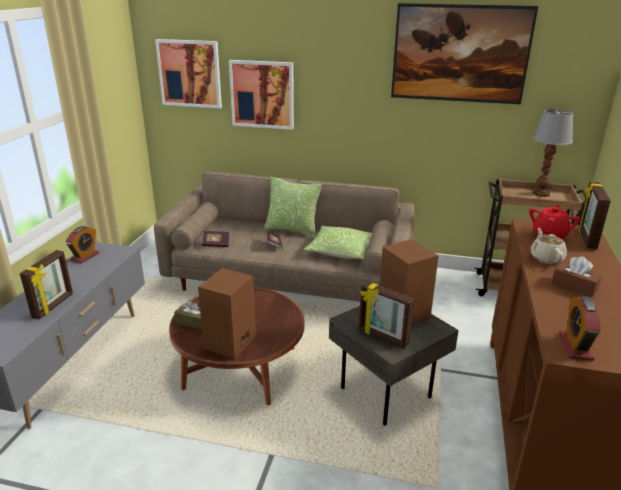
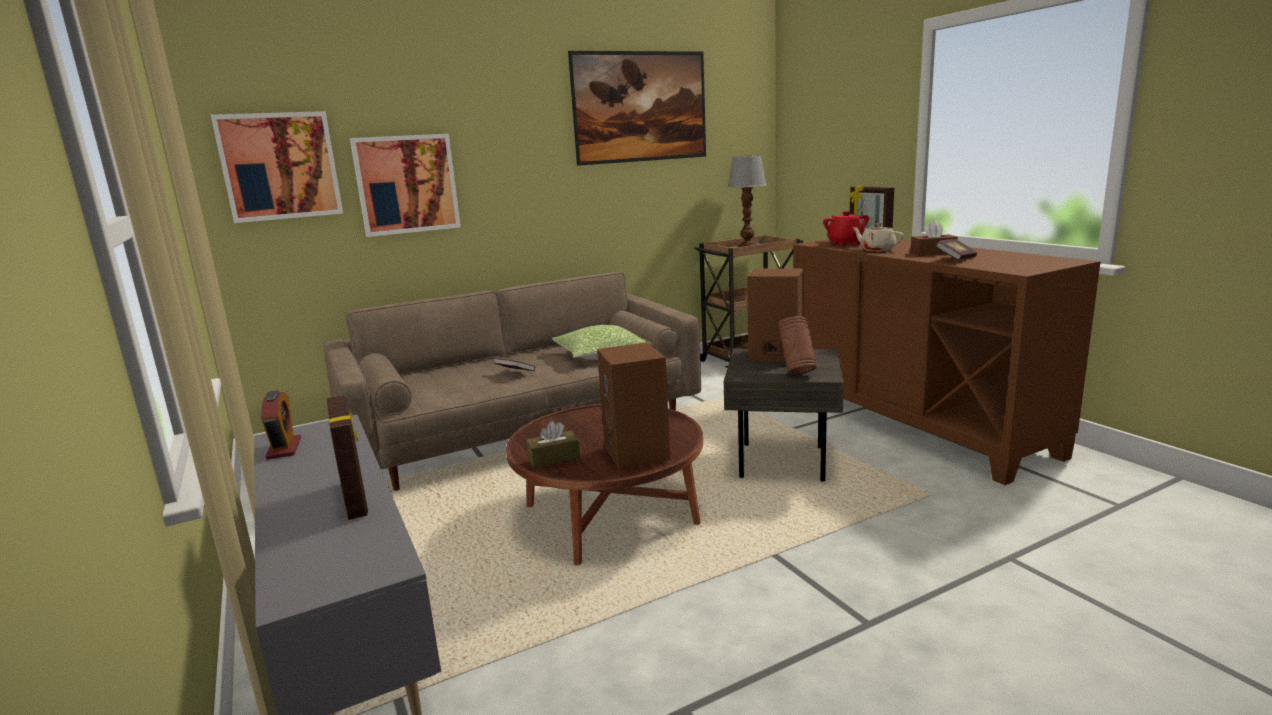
camera: 40 degrees left, 10 degrees down
book [202,231,229,247] -> book moved to [936,239,977,260]
pillow [264,177,322,238] -> none
picture frame [359,281,414,349] -> brown vase [779,316,817,374]
alarm clock [559,296,601,361] -> none

